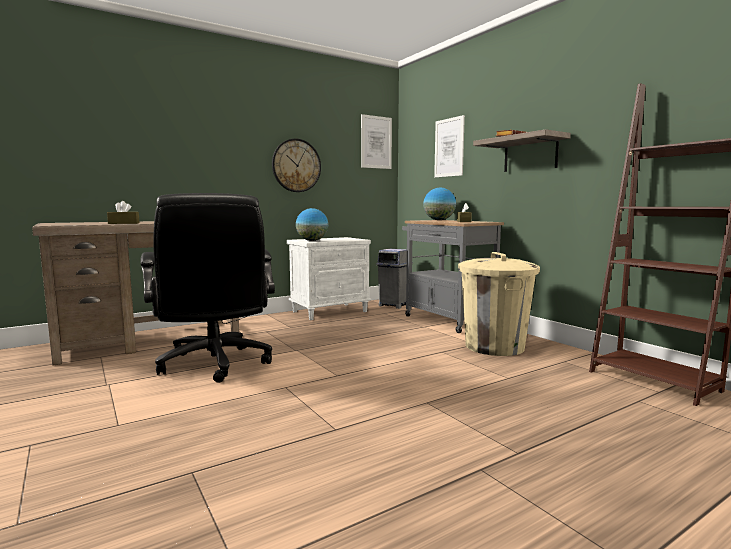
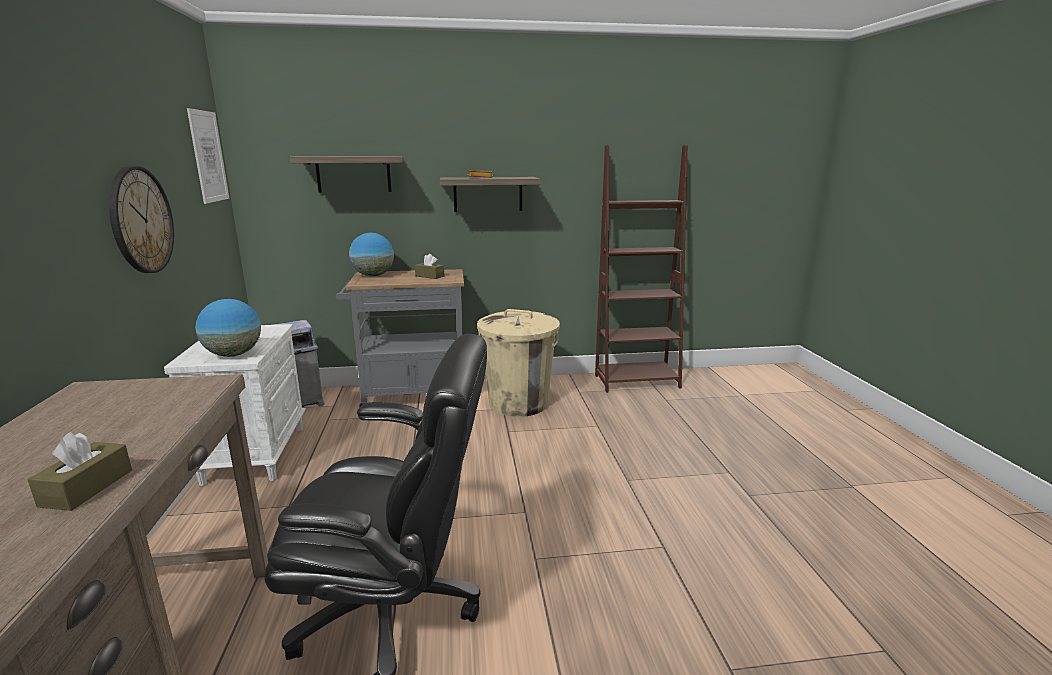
camera: 65 degrees left, 10 degrees up
picture [434,115,465,178] -> shelf [290,156,403,193]

